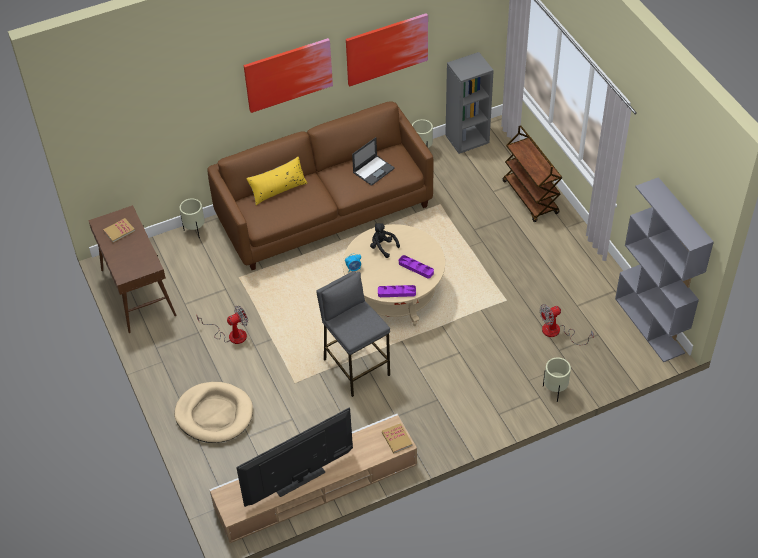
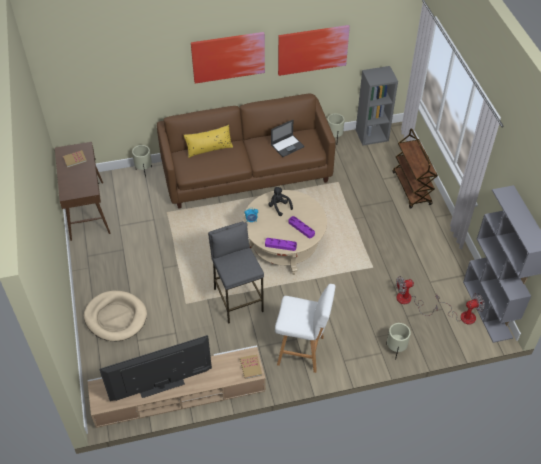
camera: 10 degrees right, 0 degrees up
fan [196,306,248,344] -> fan moved to [436,293,485,325]
none -> white stool [275,284,336,373]

